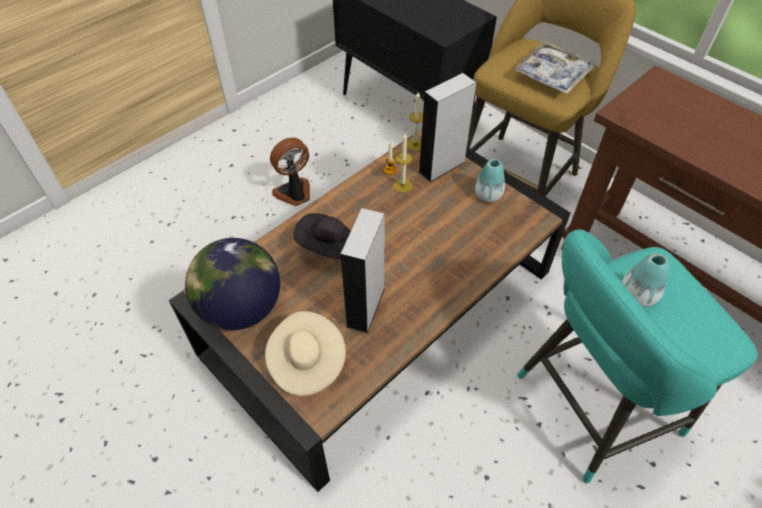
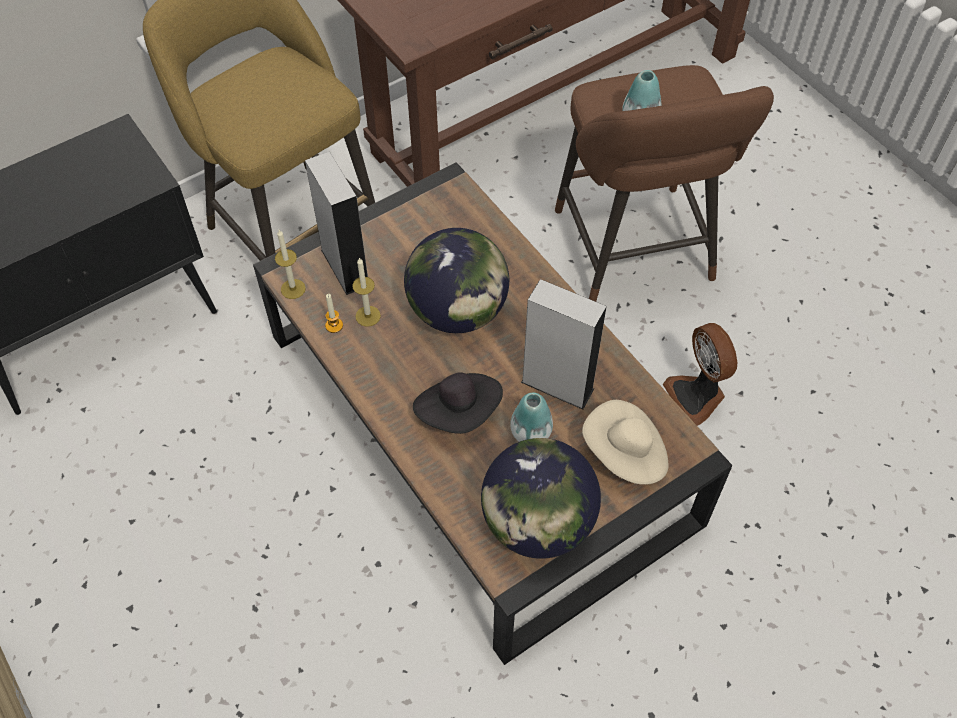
camera: 80 degrees left, 5 degrees up
fan [270,137,310,206] -> fan moved to [663,323,737,426]
vase [475,159,505,202] -> vase moved to [510,393,553,442]
tray [513,41,596,94] -> none
turquoise stool [517,229,758,483] -> brown stool [555,65,774,302]
none -> globe [404,228,509,333]

